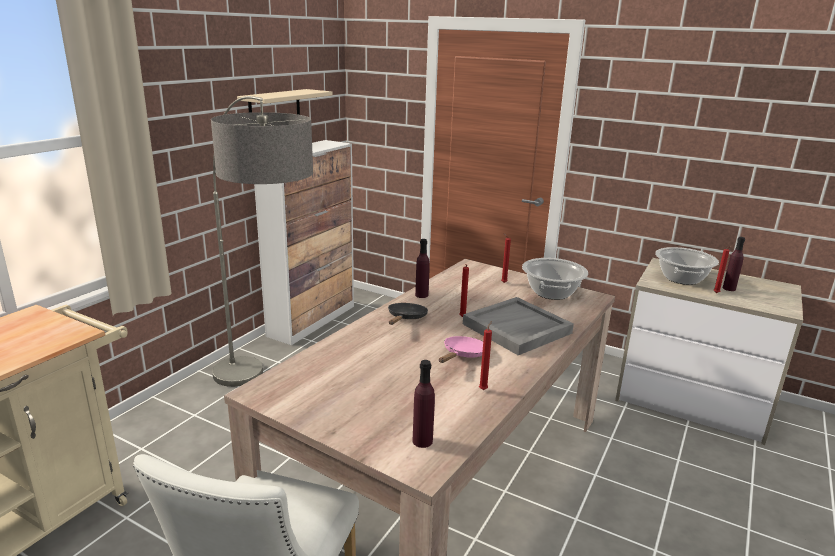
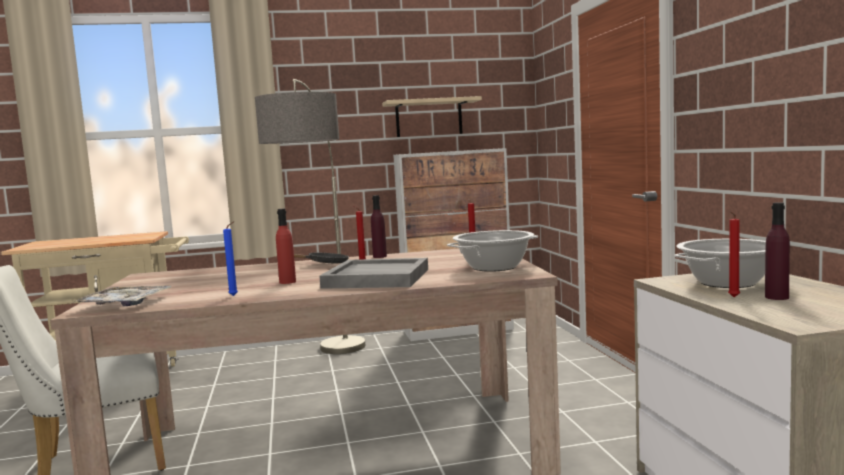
camera: 50 degrees right, 15 degrees down
purple bottle [412,360,435,448] -> tray [72,286,172,306]
pink frying pan [439,336,483,363] -> red bottle [276,208,296,284]
red candle [479,321,492,390] -> blue candle [223,221,238,296]

